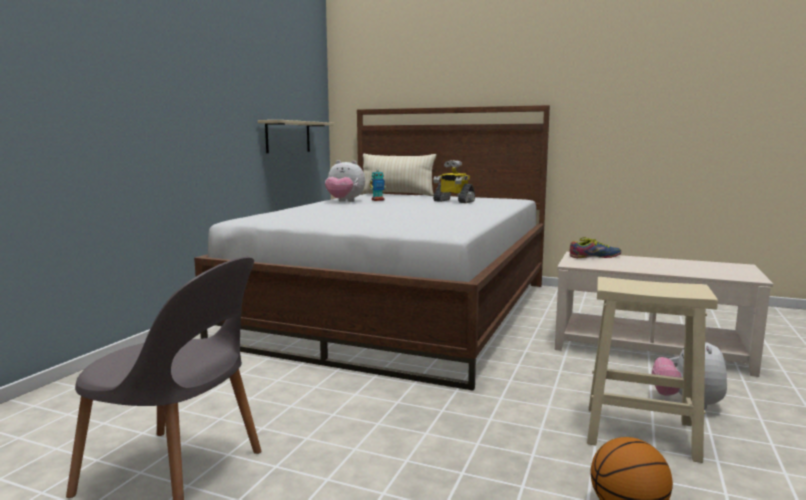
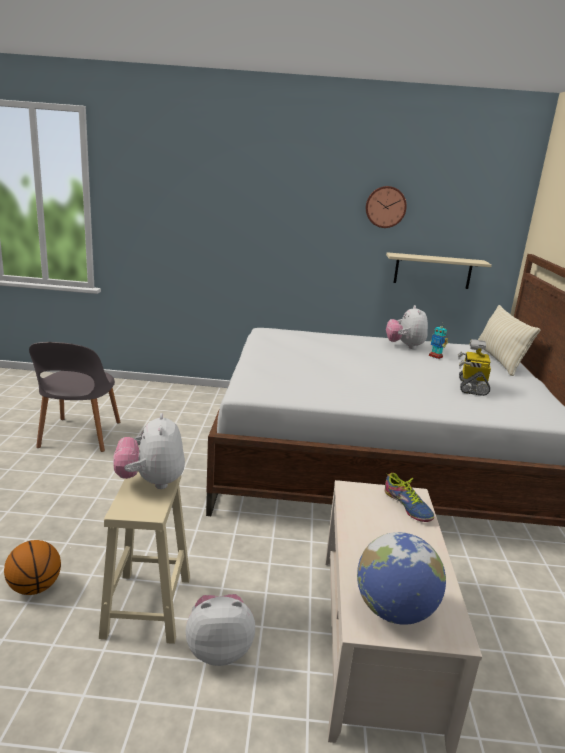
camera: 70 degrees right, 10 degrees up
none -> plush toy [113,413,185,489]
none -> globe [357,532,446,625]
none -> wall clock [366,186,407,228]

